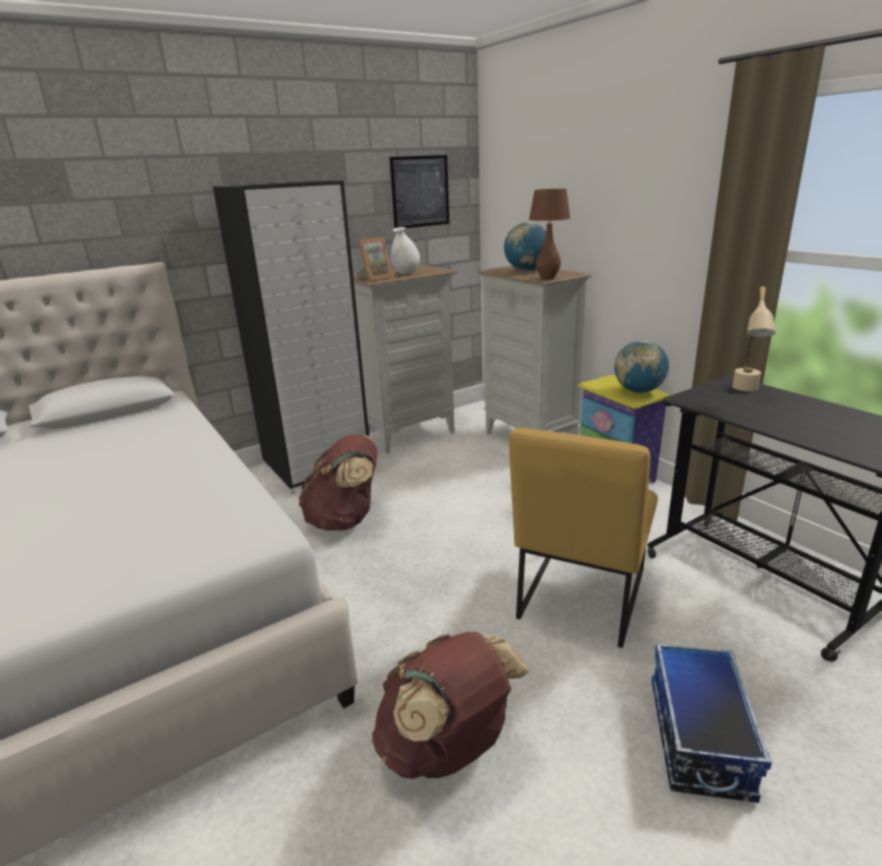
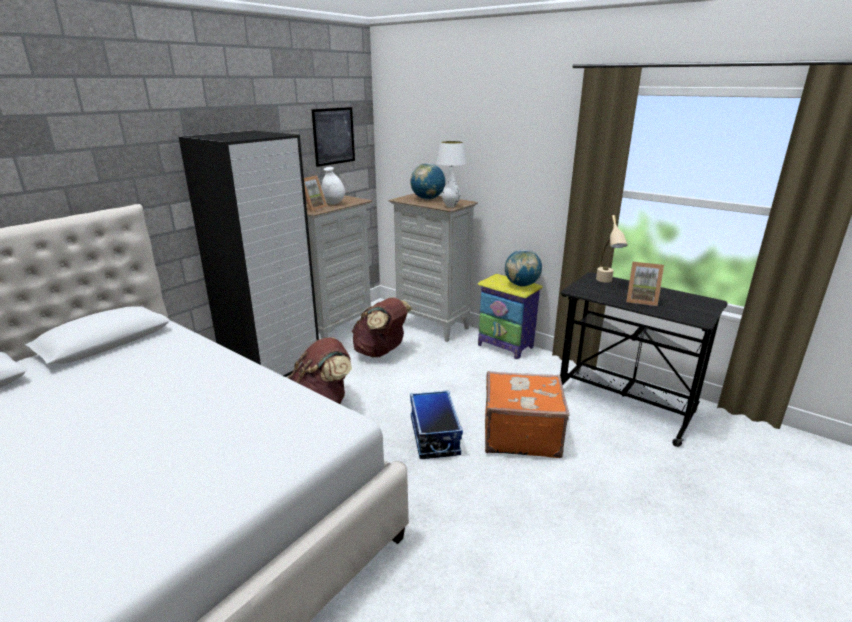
camera: 20 degrees left, 0 degrees up
brown backpack [372,632,530,779] -> brown backpack moved to [352,298,412,357]
yellow chair [509,428,658,648] -> orange suitcase [485,371,570,458]
brown table lamp [529,189,570,280] -> white table lamp [437,141,467,207]
storage box [652,643,772,803] -> storage box moved to [410,390,463,459]
none -> picture frame [626,262,664,306]

